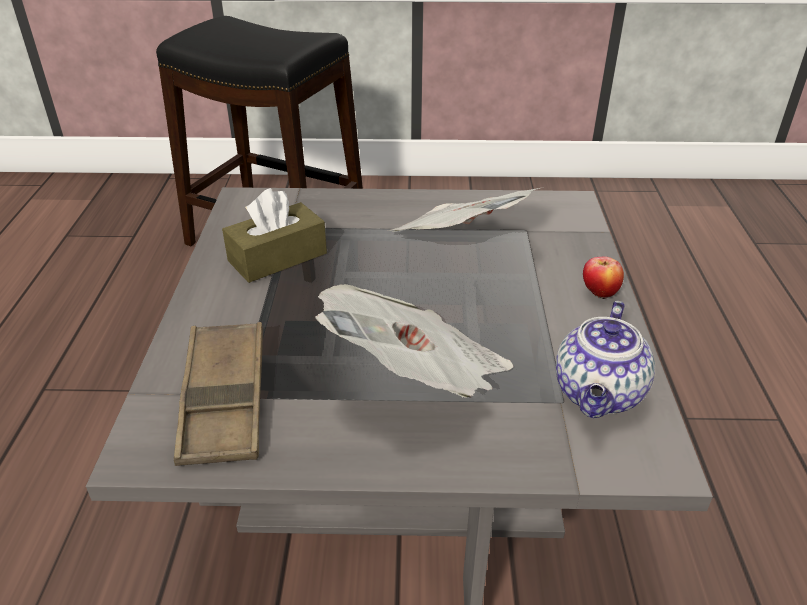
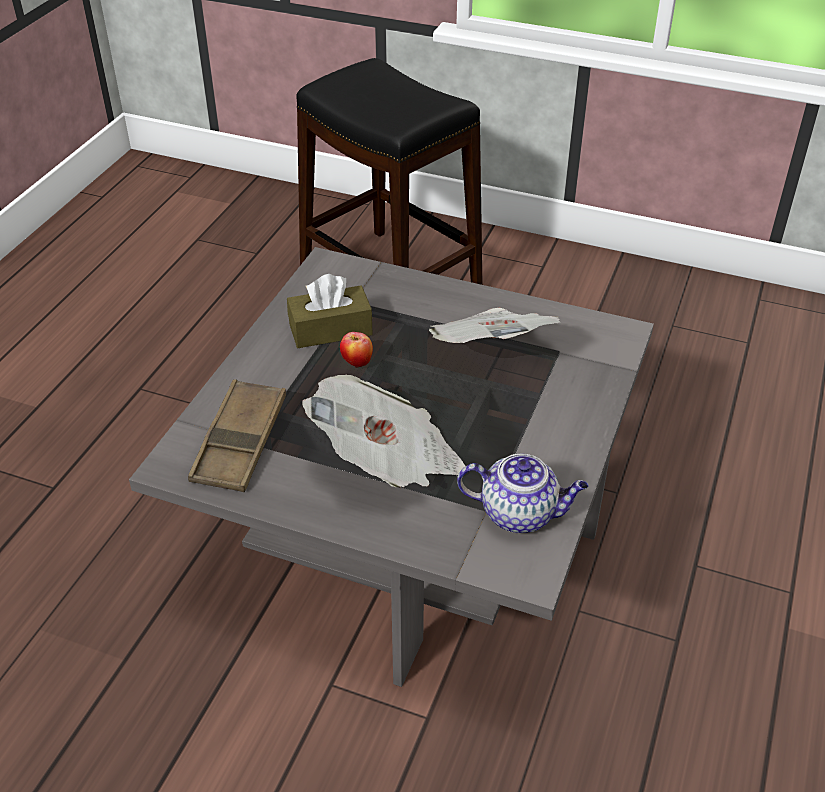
camera: 20 degrees right, 5 degrees up
teapot [556,301,655,418] -> teapot turned 120 degrees counterclockwise [457,454,588,533]
apple [583,256,624,300] -> apple moved to [340,332,373,368]

